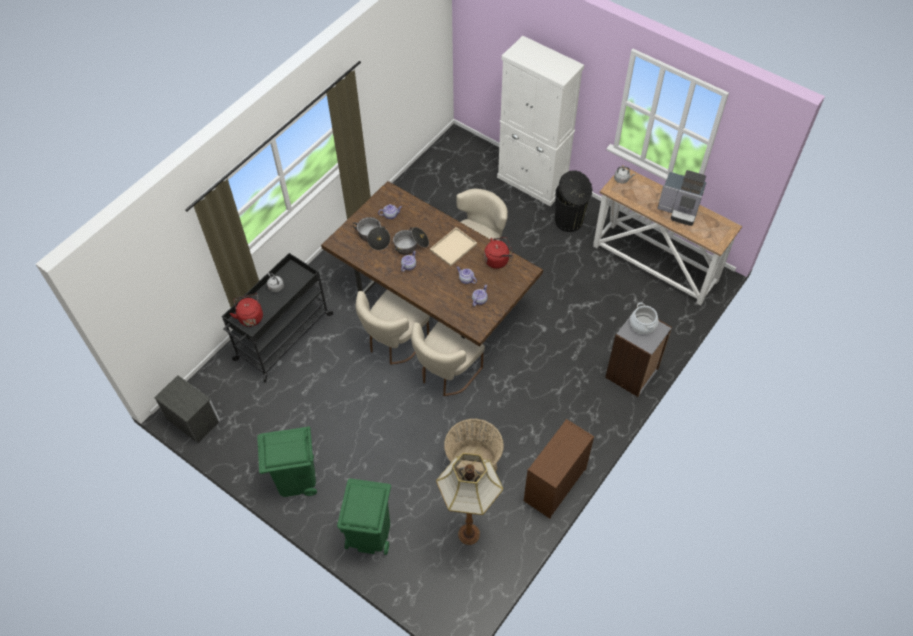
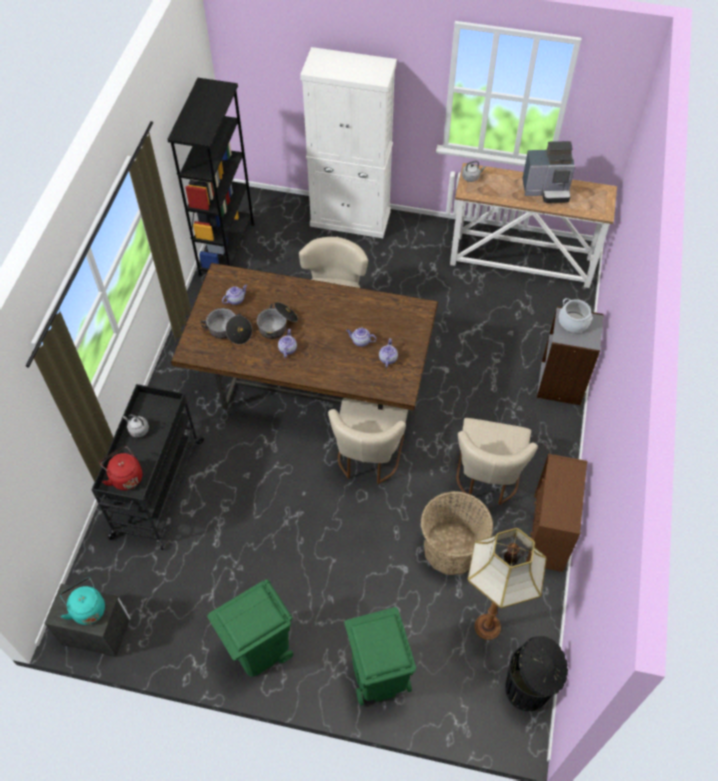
camera: 25 degrees left, 0 degrees up
beige chair [356,290,430,365] -> beige chair moved to [456,418,538,505]
beige tray [430,227,477,266] -> none
red kettle [484,237,513,269] -> none
black trash can [555,170,592,232] -> black trash can moved to [505,636,568,711]
none -> turquoise kettle [60,578,105,625]
none -> black bookcase [167,78,255,277]

